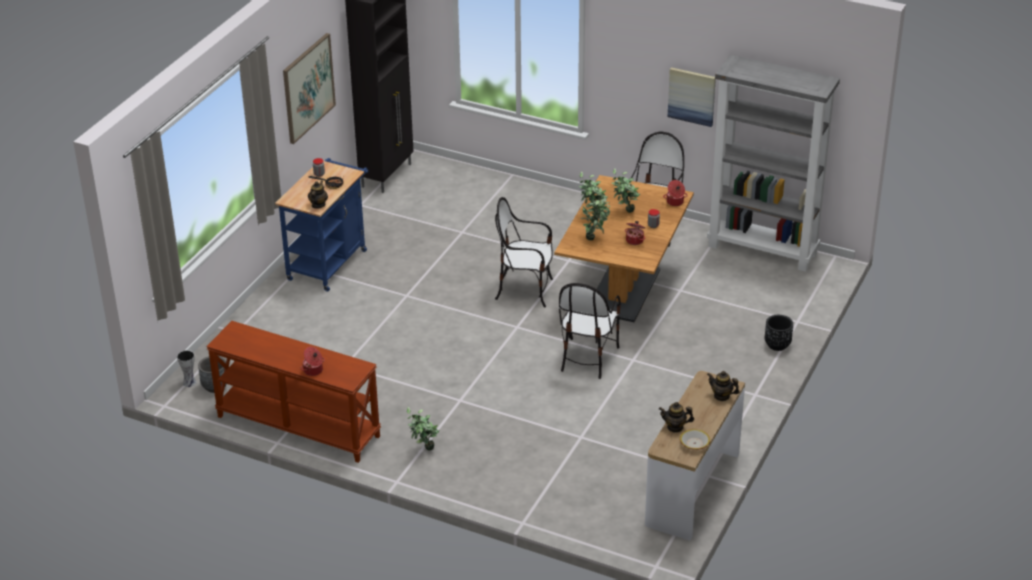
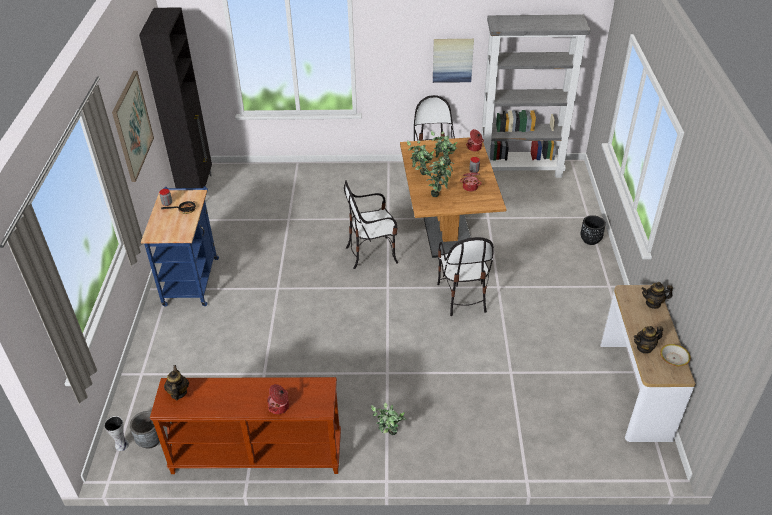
camera: 25 degrees left, 5 degrees up
teapot [308,181,328,209] -> teapot moved to [164,365,189,401]

